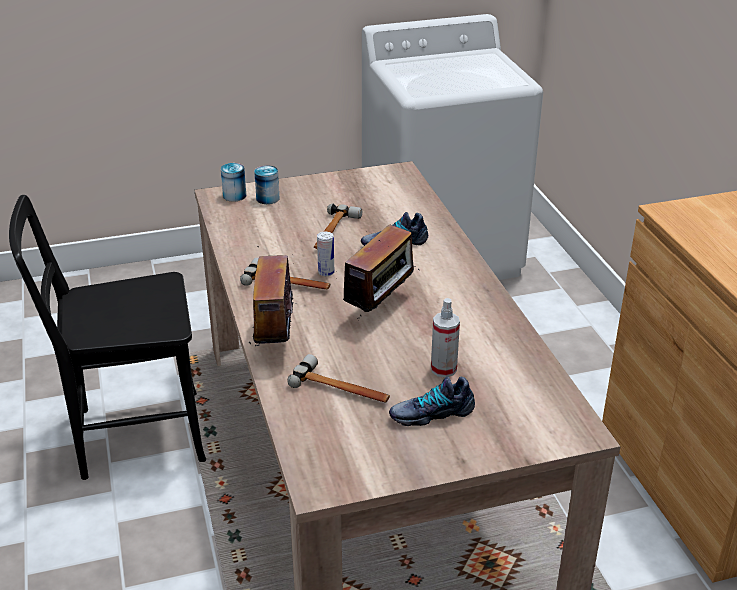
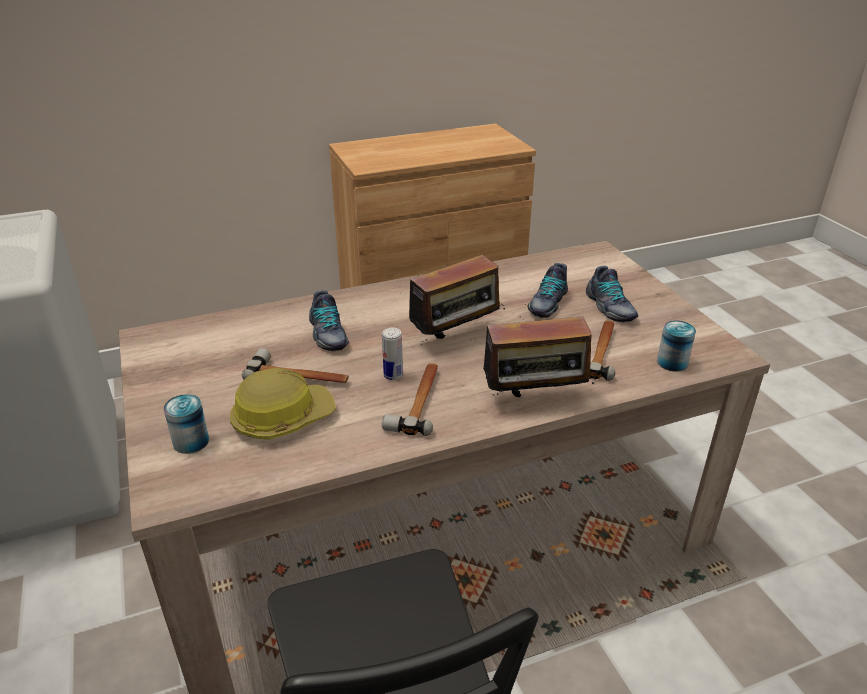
camera: 95 degrees left, 0 degrees up
can [221,163,246,202] -> can moved to [657,320,696,372]
radio [343,224,419,316] -> radio turned 120 degrees clockwise [409,255,505,342]
spray bottle [431,298,460,377] -> shoe [527,263,568,318]
none -> hard hat [230,368,336,439]

